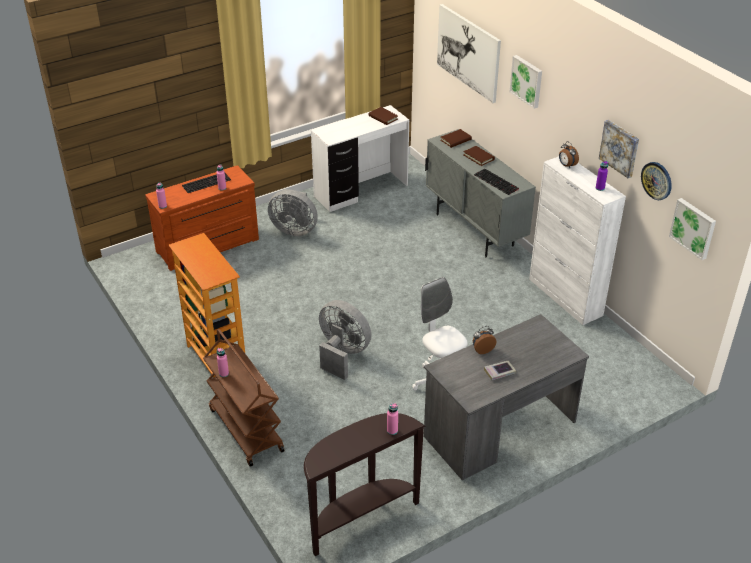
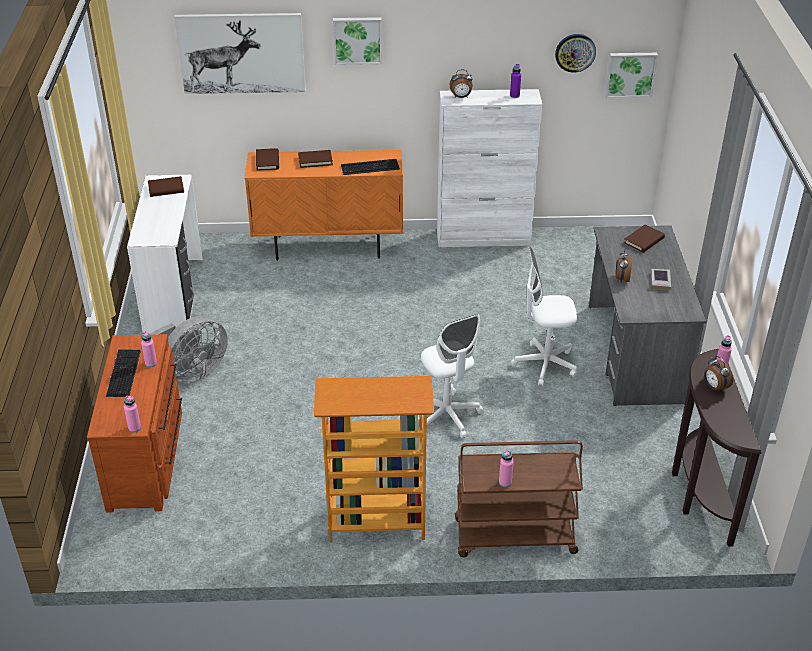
camera: 60 degrees left, 0 degrees up
grey fan [319,300,372,380] -> white office chair [421,314,483,438]
grey cabinet [425,129,536,257] -> orange cabinet [245,150,403,261]
picture [599,120,639,178] -> none
none -> brown book [624,225,665,253]
none -> alarm clock [704,356,733,392]

